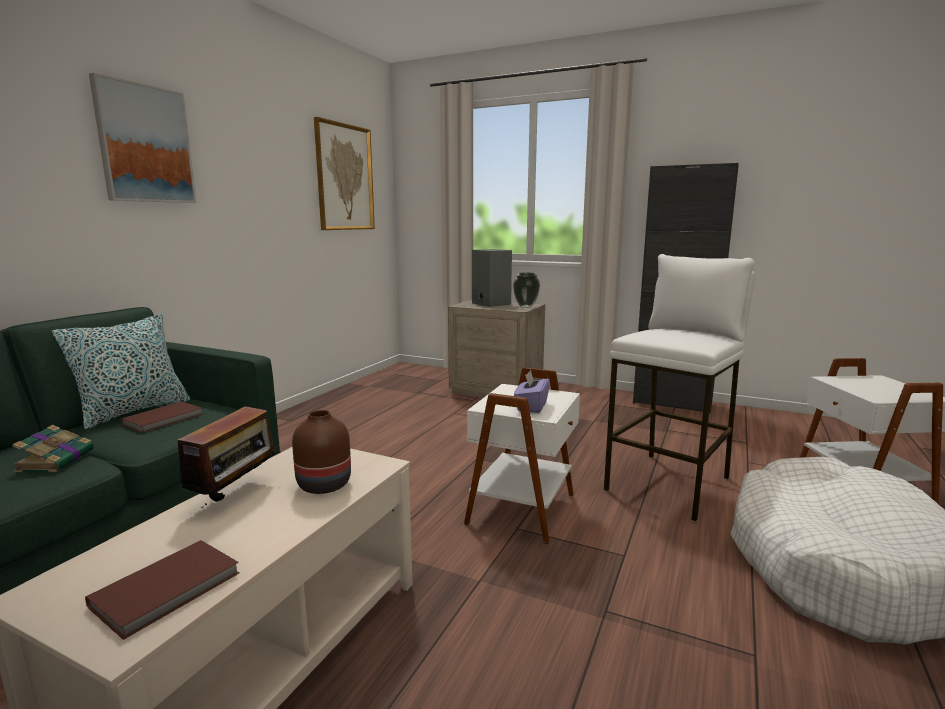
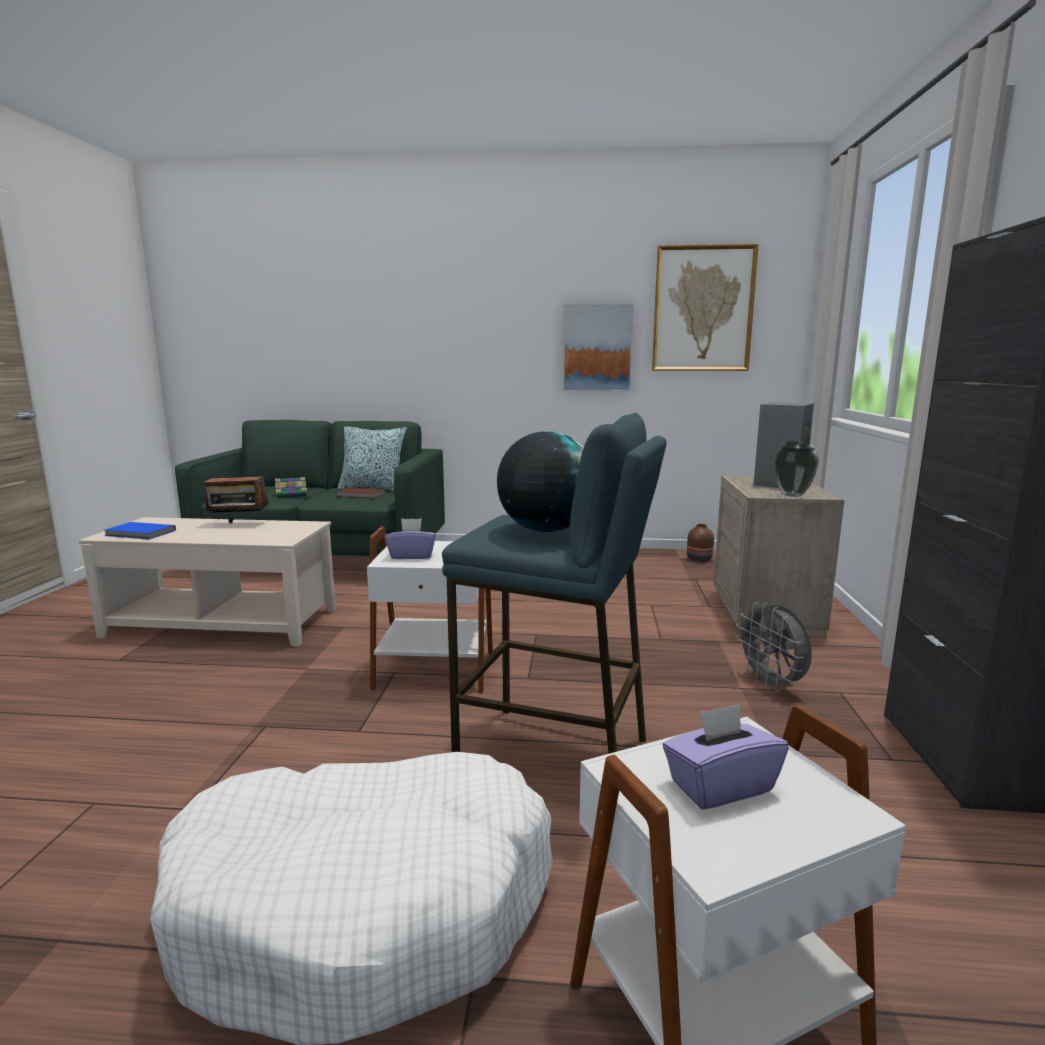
camera: 70 degrees right, 0 degrees up
brown book [85,540,240,640] -> blue book [105,522,176,539]
picture [89,73,197,203] -> picture moved to [562,304,634,392]
brown vase [292,410,351,494] -> brown vase moved to [687,524,714,562]
white stool [604,254,755,522] -> blue stool [442,413,667,754]
none -> globe [497,431,584,532]
none -> purple tissue box [663,704,789,809]
none -> grey fan [735,602,812,691]

